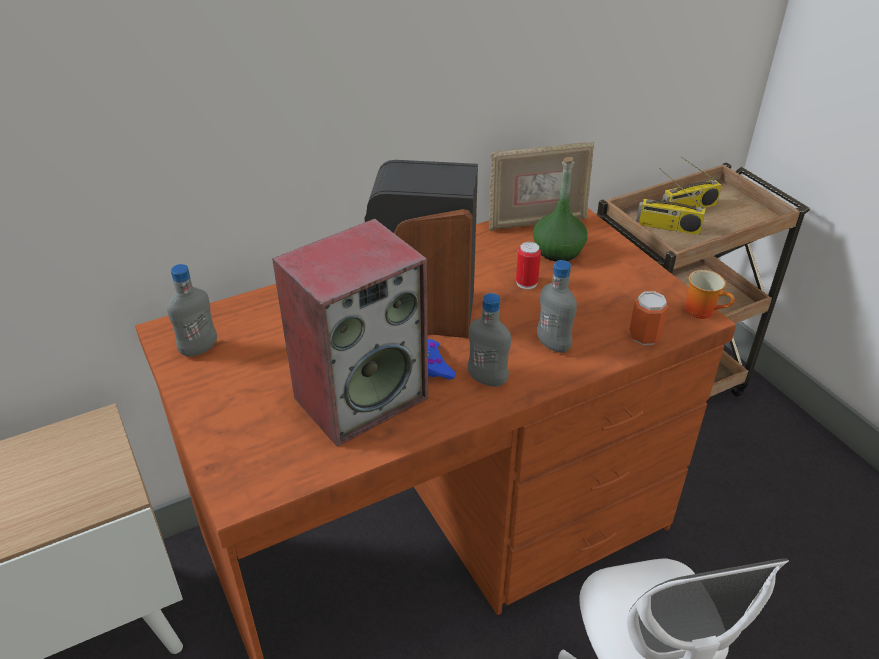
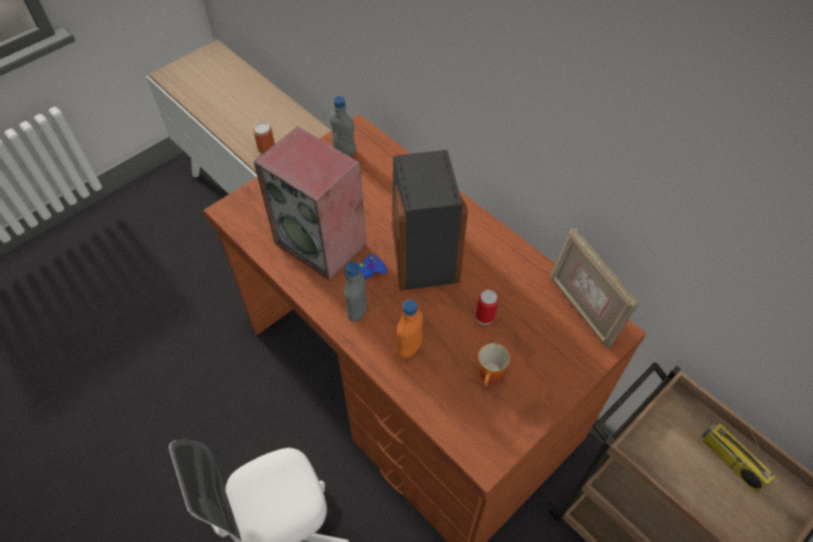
camera: 75 degrees right, 15 degrees up
green bottle [533,157,588,261] -> none
grey bottle [537,260,577,353] -> orange bottle [397,300,423,358]
can [629,291,668,345] -> can moved to [253,122,275,154]
radio [636,168,706,235] -> none
mug [685,270,735,319] -> mug moved to [478,343,510,387]

